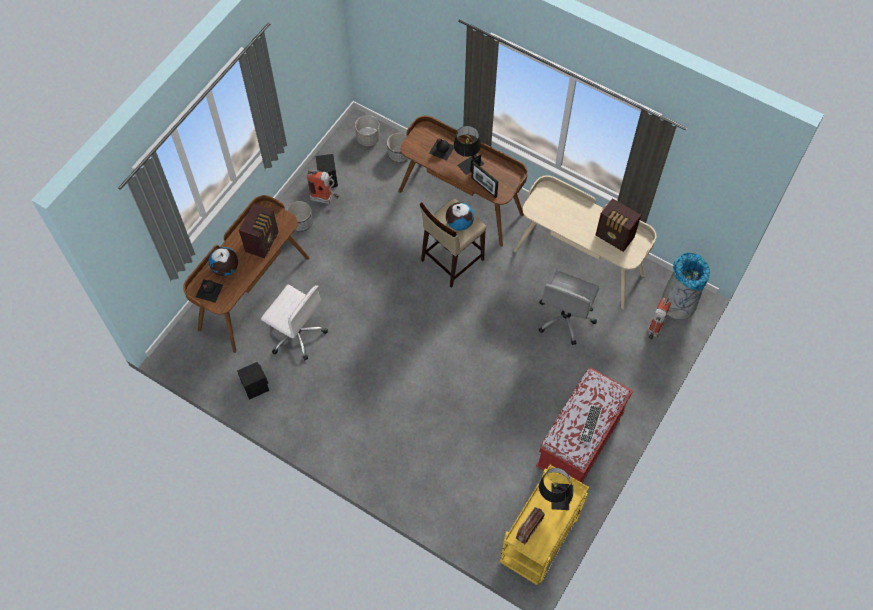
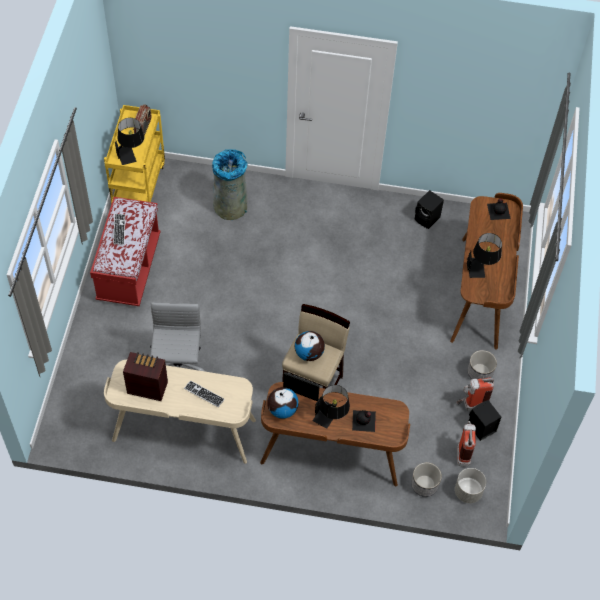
camera: 155 degrees right, 5 degrees down
globe [208,247,238,276] -> globe moved to [267,387,299,419]
radio [239,203,279,259] -> black table lamp [467,233,502,278]
white office chair [261,284,328,360] -> none
fire extinguisher [647,297,671,340] -> fire extinguisher moved to [457,421,476,467]
grey trash can [662,253,710,319] -> grey trash can moved to [212,149,247,220]
none -> keyboard [184,380,225,407]

